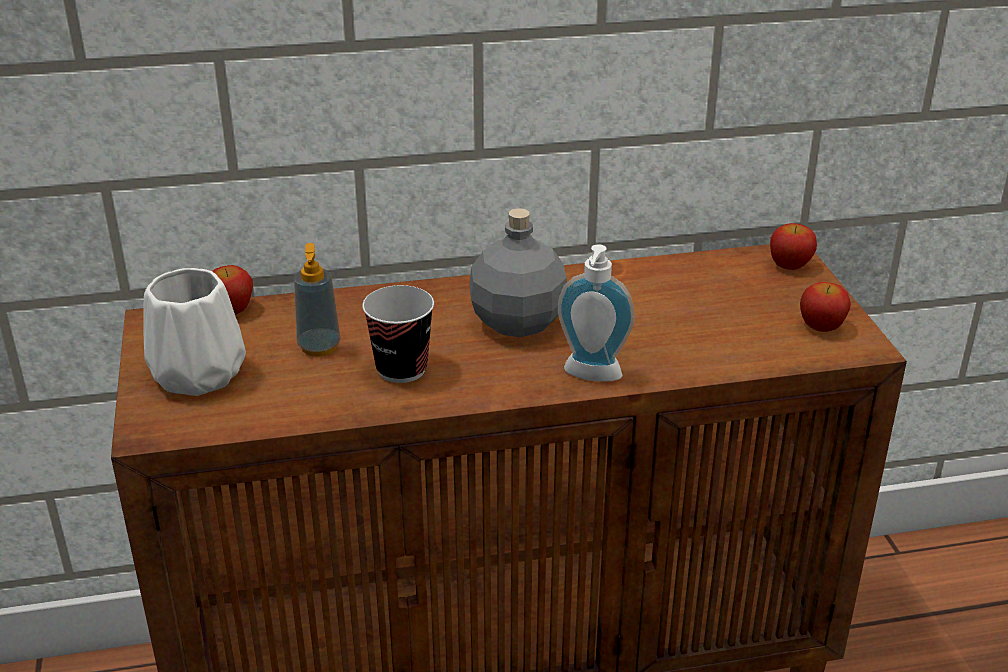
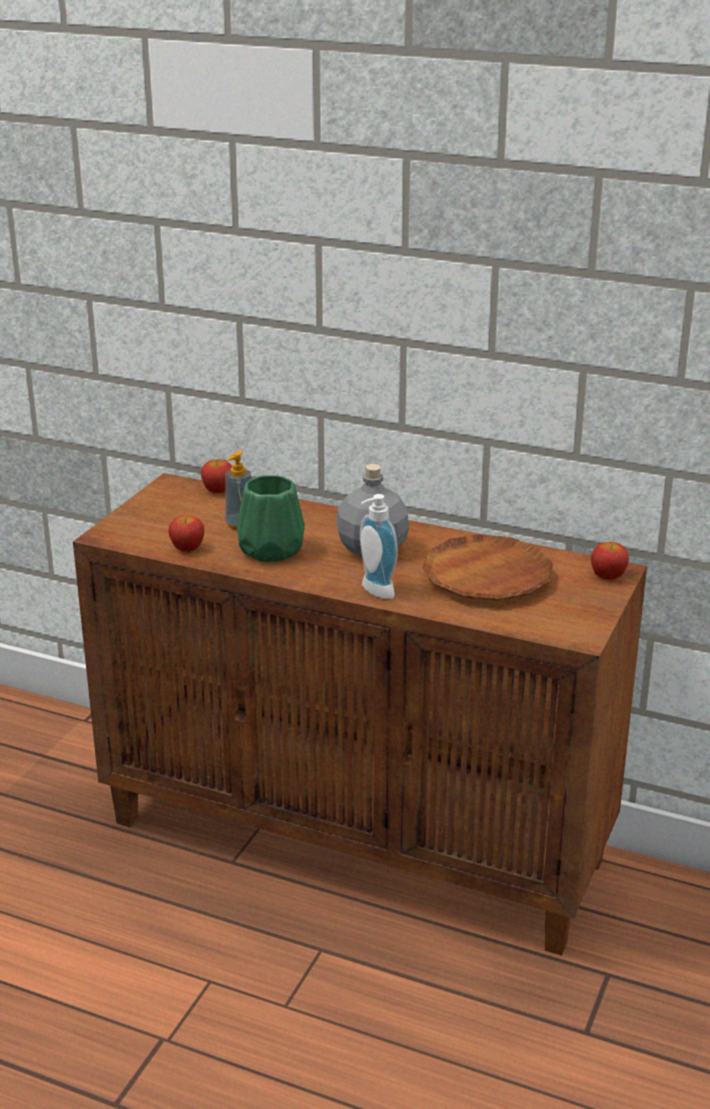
camera: 35 degrees right, 5 degrees down
white vase [143,268,246,396] -> none
cup [362,285,434,383] -> green vase [237,475,305,562]
apple [800,282,851,332] -> apple moved to [169,516,204,552]
none -> brown plate [422,534,553,601]

